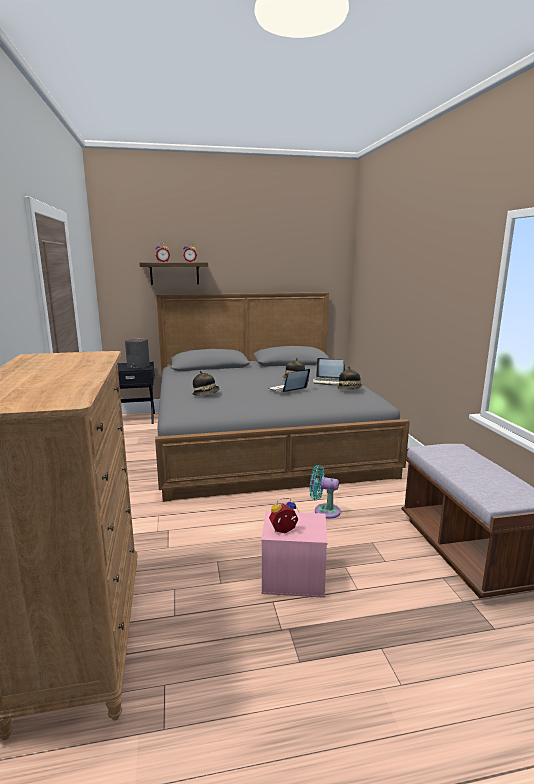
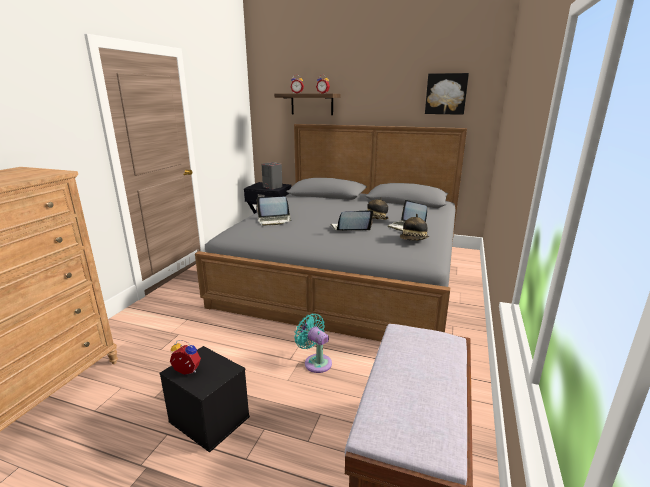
camera: 30 degrees right, 5 degrees up
hat [193,371,219,395] -> laptop [257,197,292,226]
pink storage box [261,511,328,598] -> black storage box [159,346,250,453]
none -> picture [425,73,469,115]

